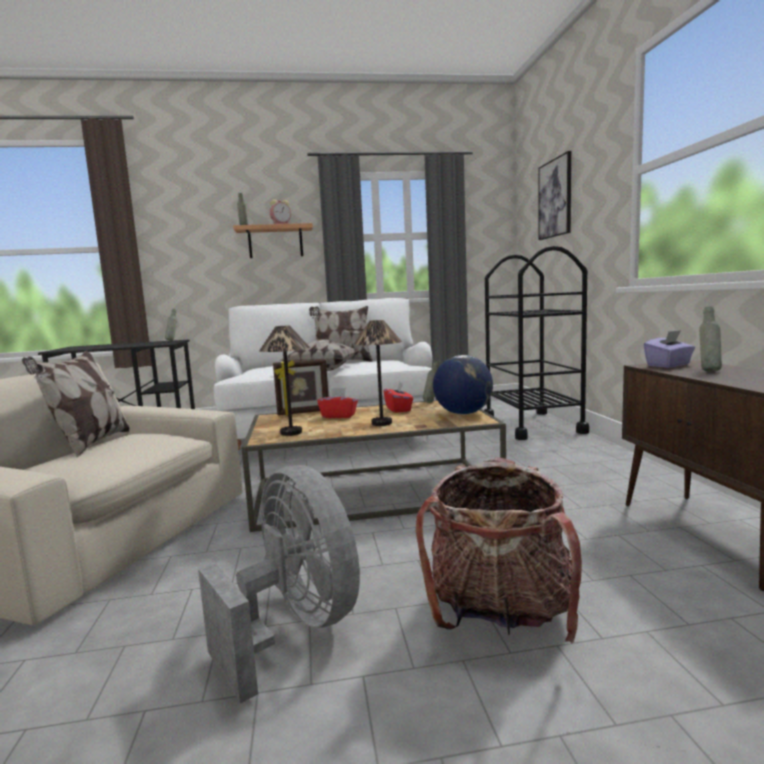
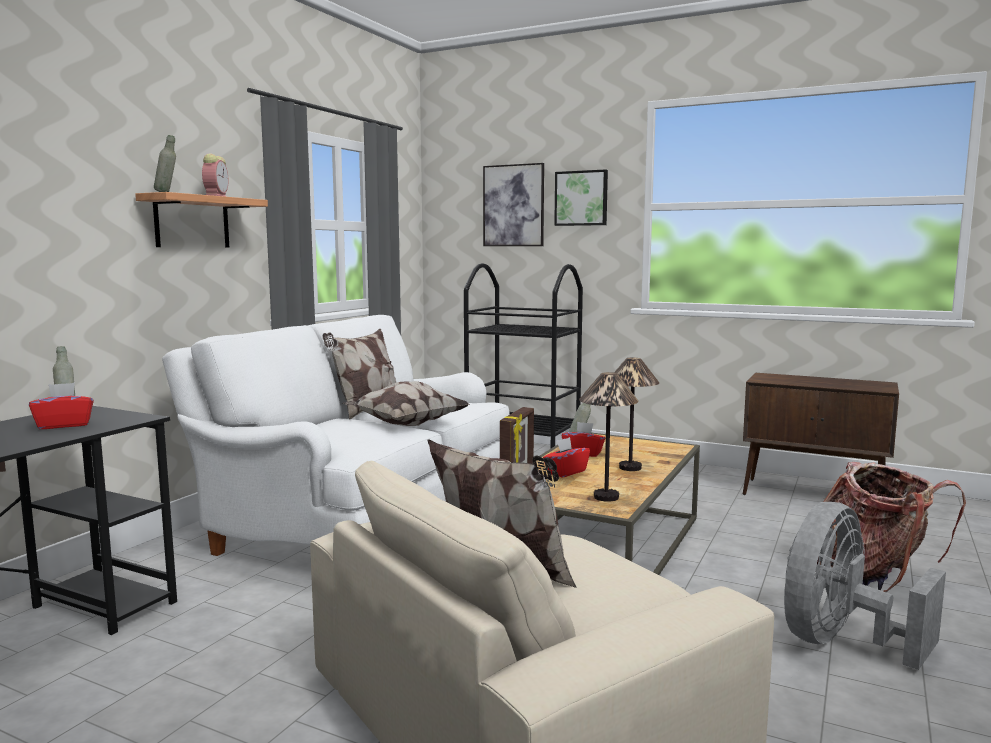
camera: 55 degrees left, 0 degrees up
grey fan [198,465,360,703] -> grey fan turned 45 degrees counterclockwise [784,502,946,670]
globe [433,355,493,415] -> none
purple tissue box [644,330,695,368] -> none
grey bottle [699,306,722,371] -> none
none -> red tissue box [29,383,94,429]
none -> picture [554,169,608,226]

